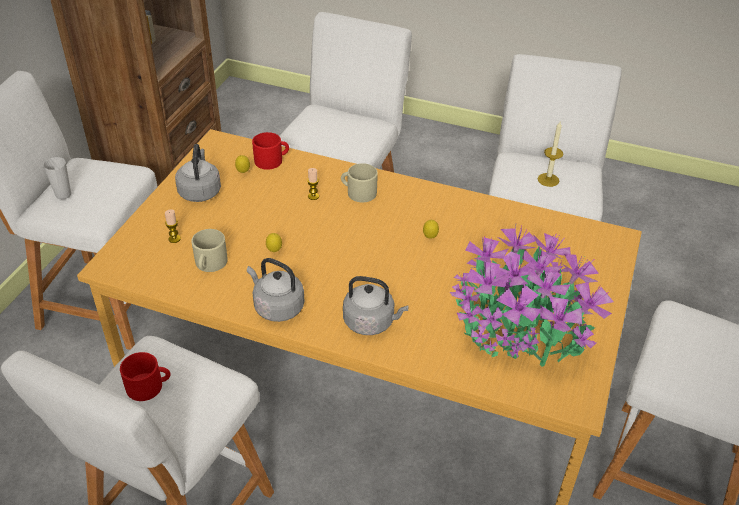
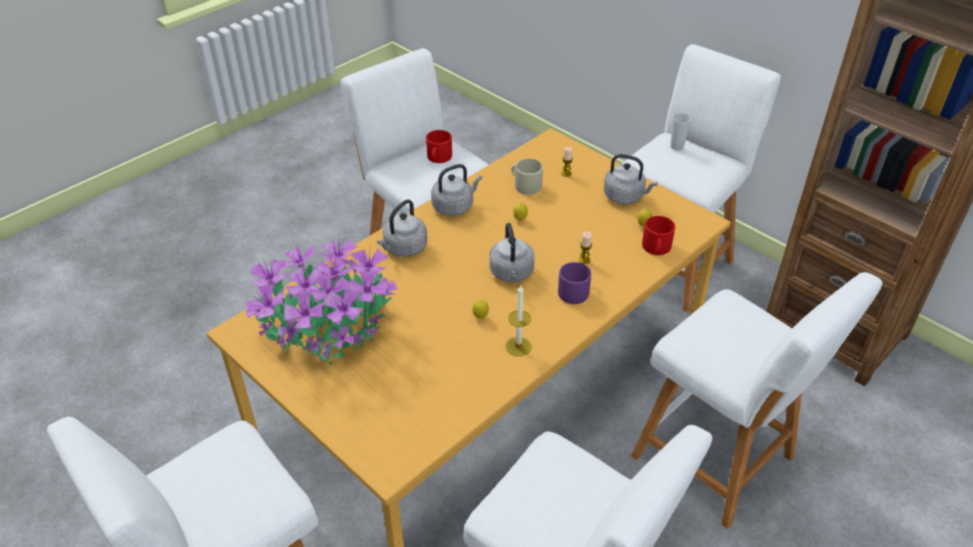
camera: 115 degrees right, 0 degrees up
beige mug [341,163,378,202] -> purple mug [558,262,591,304]
candle [537,122,563,187] -> candle moved to [506,285,532,356]
none -> grey kettle [489,223,535,282]

